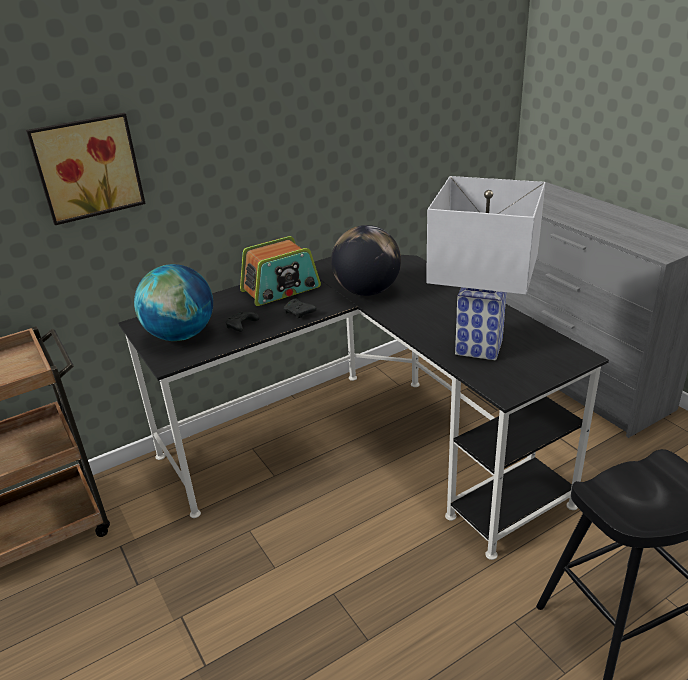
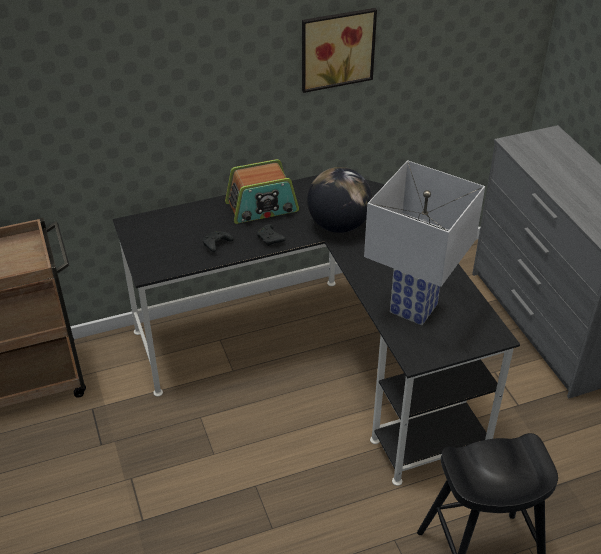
camera: 10 degrees right, 10 degrees up
picture [26,113,146,225] -> picture moved to [302,8,377,93]
globe [134,264,213,341] -> none

